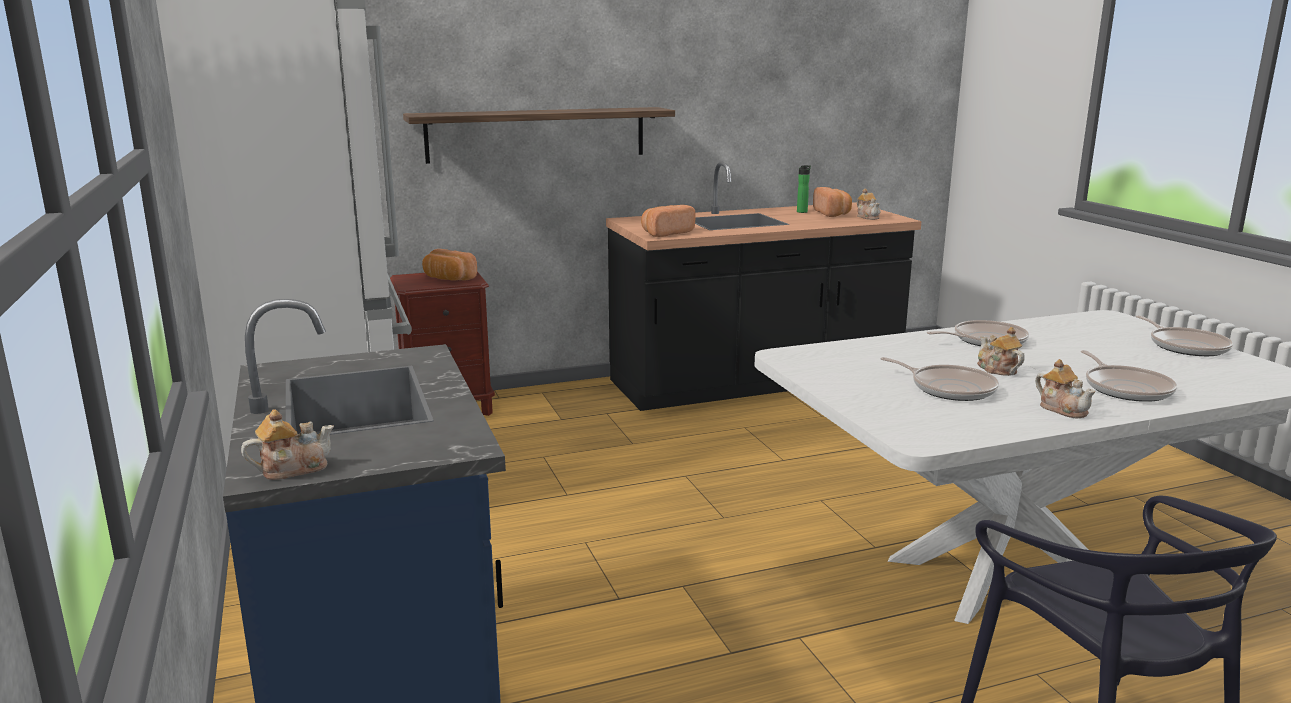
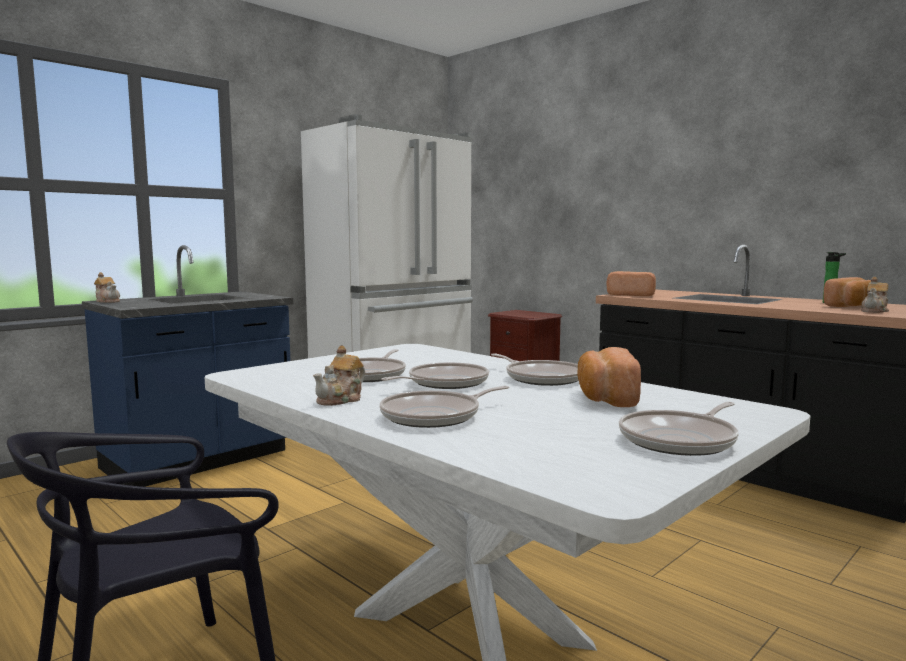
camera: 65 degrees right, 10 degrees down
shelf [403,107,675,164] -> none
bread [422,249,477,281] -> bread moved to [577,347,641,407]
teapot [977,327,1025,376] -> frying pan [381,362,489,389]

